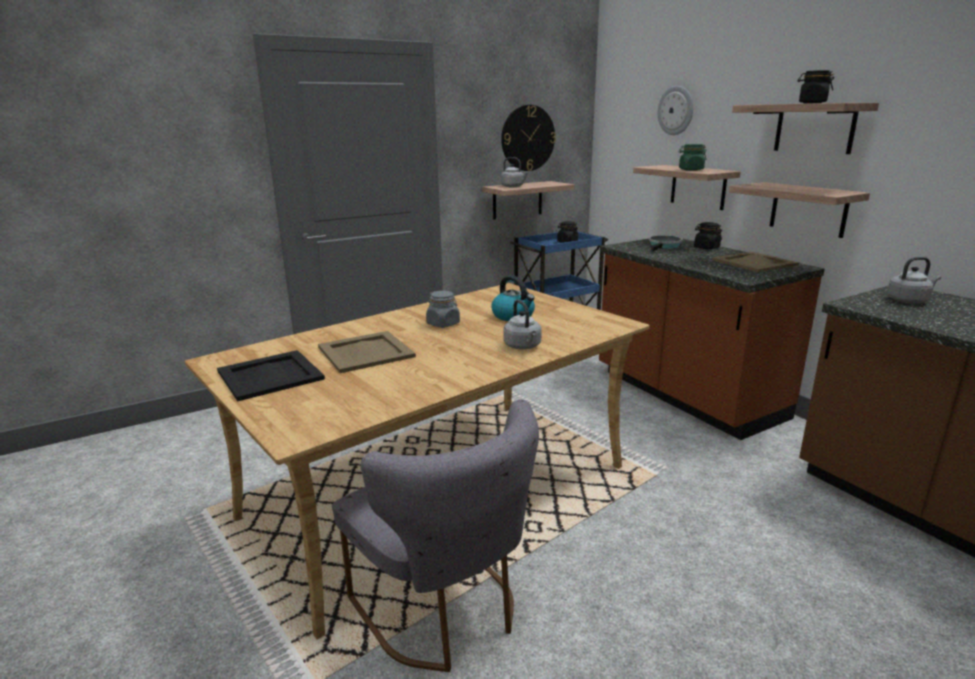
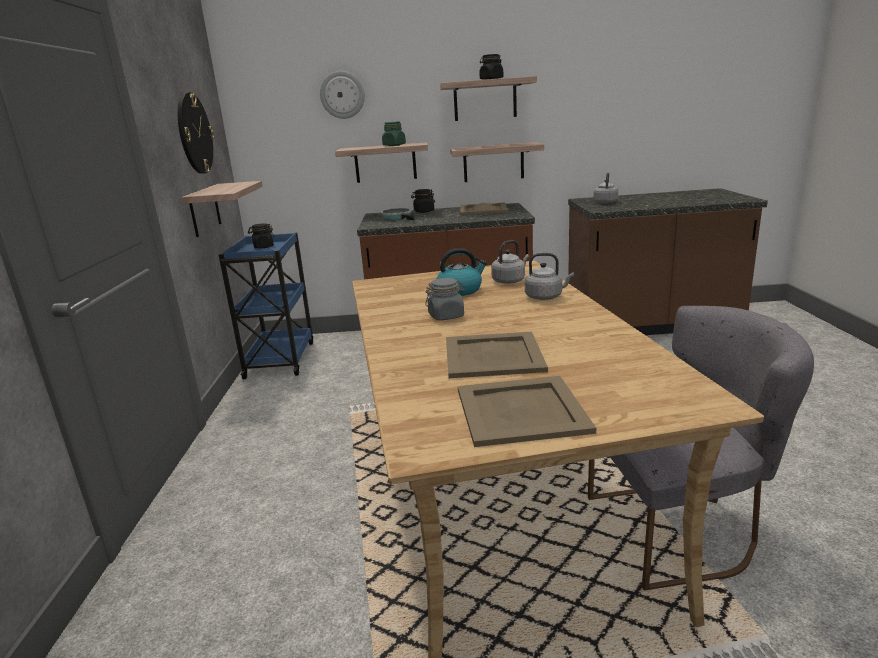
camera: 60 degrees left, 0 degrees up
black tray [217,350,325,401] -> beige tray [458,376,596,447]
grey kettle [501,157,529,187] -> grey kettle moved to [491,240,529,284]

